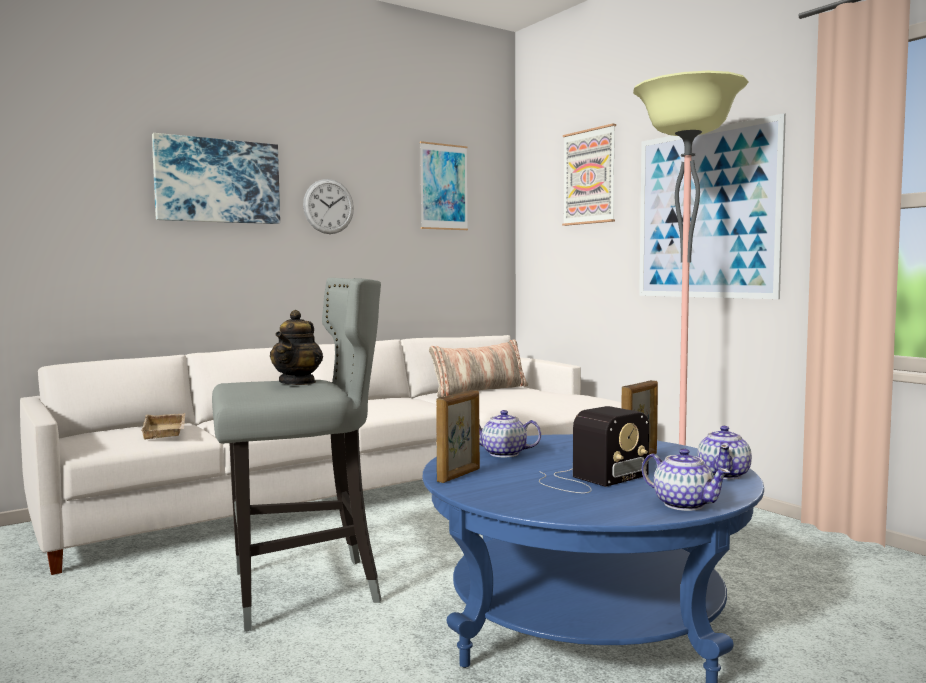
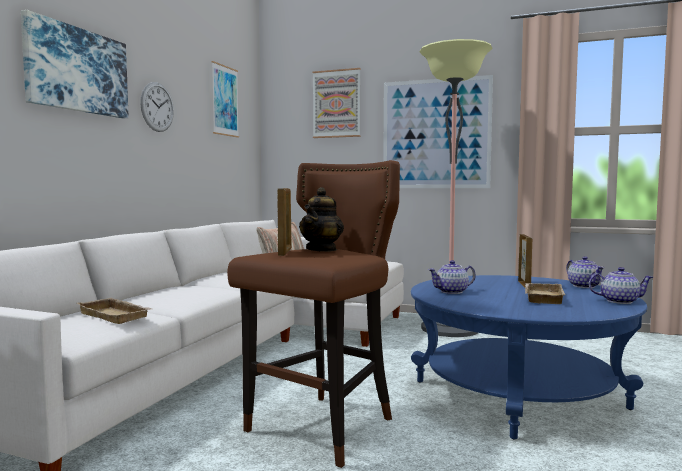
camera: 35 degrees left, 0 degrees up
grey stool [212,278,381,632] -> brown stool [227,160,400,468]
teapot [270,310,323,385] -> teapot turned 45 degrees clockwise [299,187,344,252]
picture frame [436,390,480,483] -> picture frame moved to [278,188,291,256]
radio [539,406,649,493] -> beige tray [524,283,566,304]

